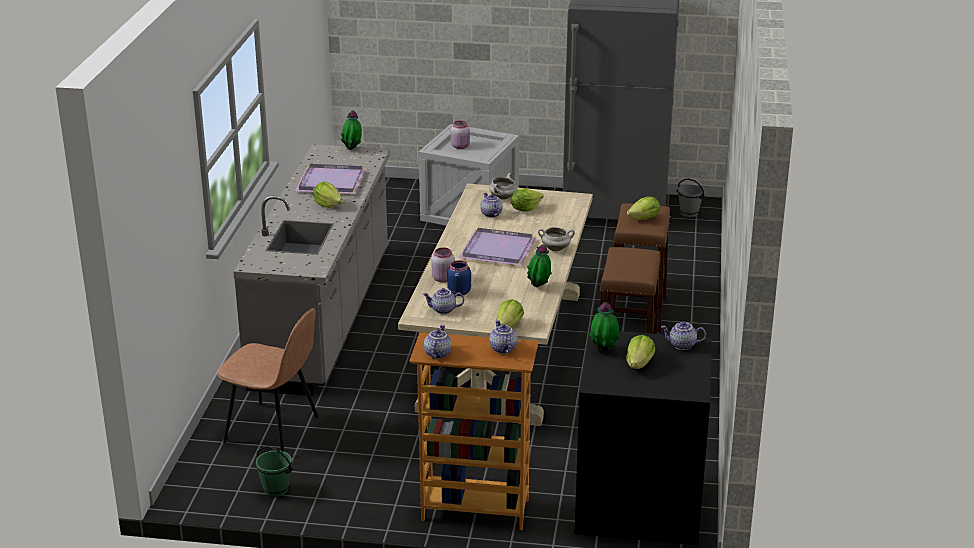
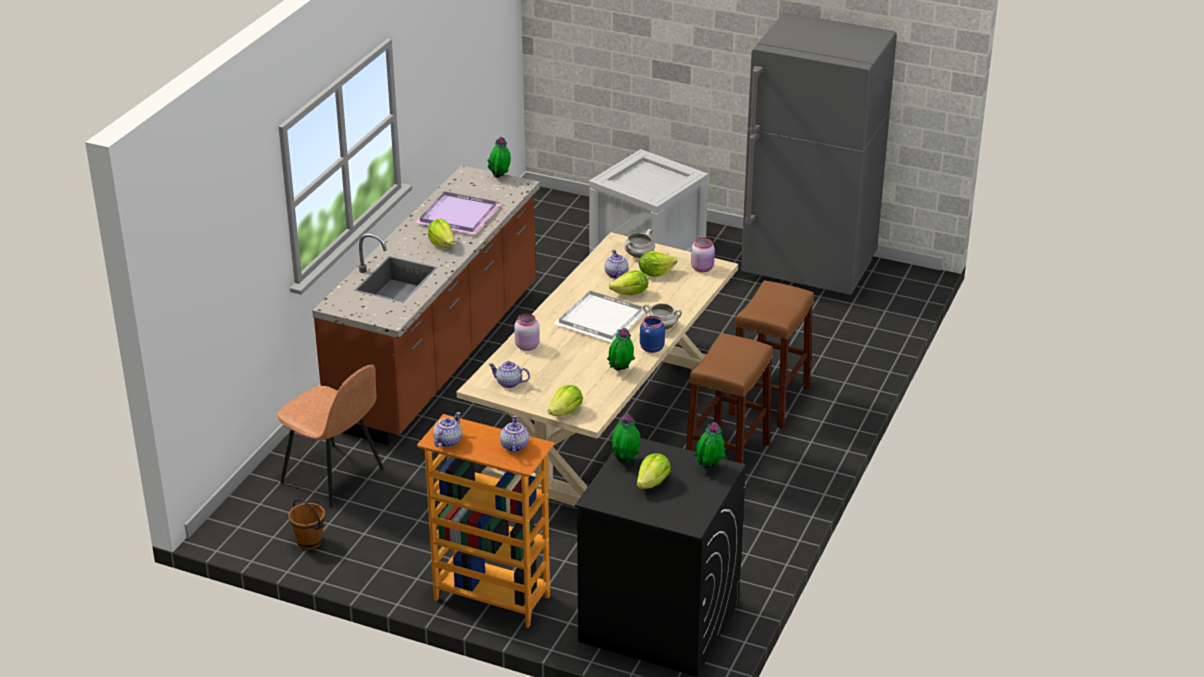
camera: 15 degrees right, 5 degrees up
grey counter [233,144,390,396] -> brown counter [312,165,540,445]
green bucket [255,446,293,497] -> brown bucket [288,499,325,550]
blue jar [447,260,471,296] -> blue jar moved to [640,316,665,353]
pink jar [451,121,470,149] -> pink jar moved to [691,237,715,272]
purple tray [458,228,537,266] -> white tray [553,291,647,342]
lettuce [627,197,660,220] -> lettuce moved to [609,270,648,295]
teapot [661,321,706,350] -> potted plant [694,422,726,468]
grey bucket [677,178,705,217] -> none

